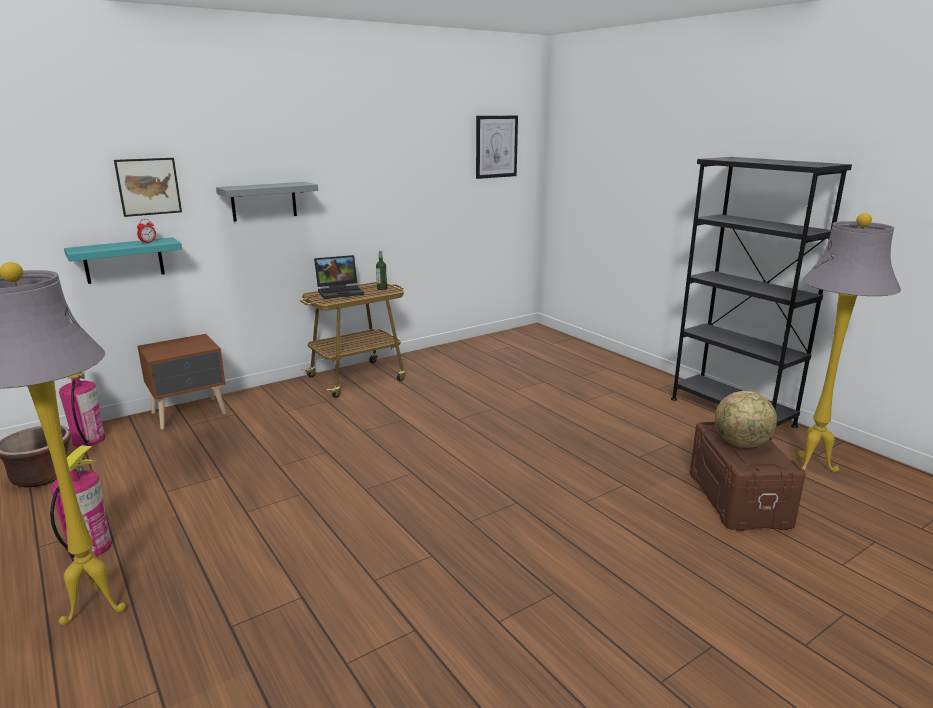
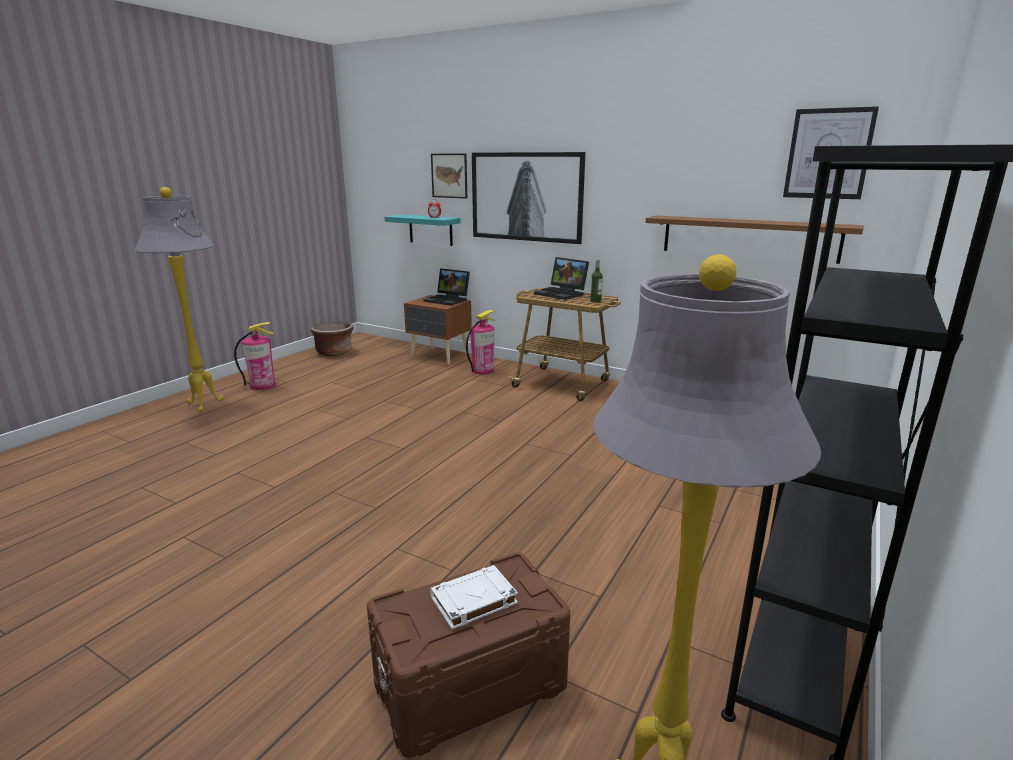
camera: 65 degrees right, 0 degrees up
fire extinguisher [59,372,105,447] -> fire extinguisher moved to [466,310,496,374]
grey shelf [216,182,318,222] -> picture [472,152,585,244]
globe [715,391,777,448] -> white book [430,565,518,629]
none -> laptop [424,268,470,306]
none -> brown shelf [645,215,864,264]

